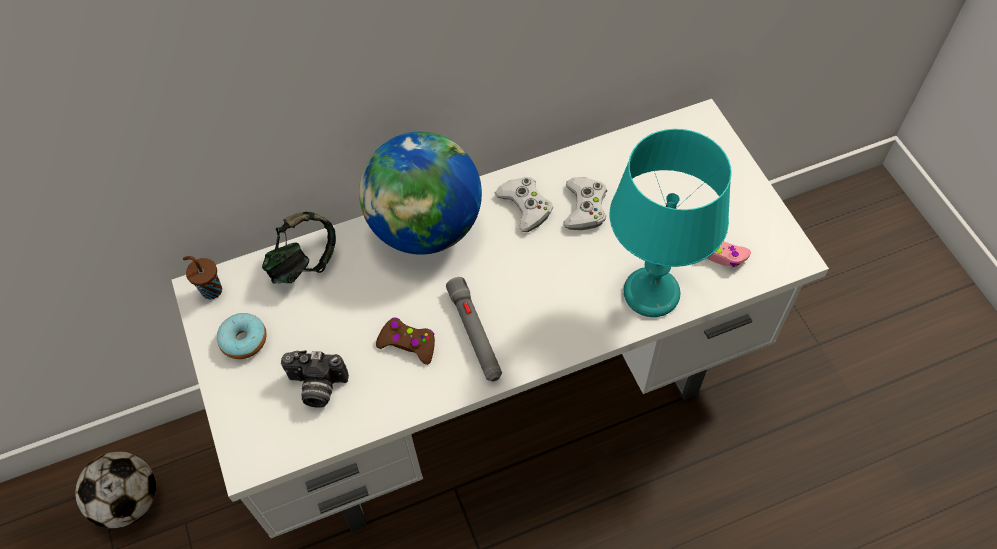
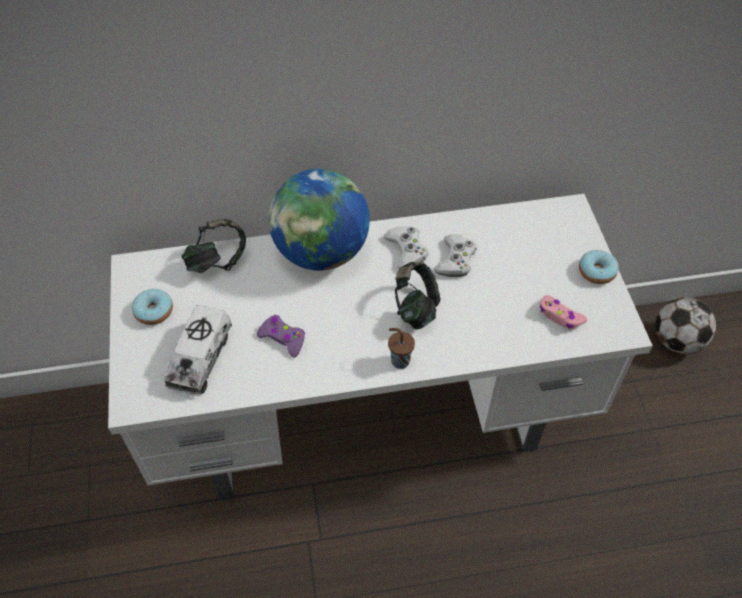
camera: 10 degrees right, 5 degrees down
football [75,452,156,528] -> football moved to [655,297,716,354]
brown cup [183,256,222,299] -> brown cup moved to [388,328,415,369]
camera [281,350,349,408] -> toy truck [165,305,232,394]
brown game controller [376,318,435,365] -> purple game controller [257,315,305,358]
grey flashlight [446,277,502,382] -> none
turquoise table lamp [610,129,732,317] -> none
none -> headphones [395,262,441,330]
none -> donut [579,250,619,284]

